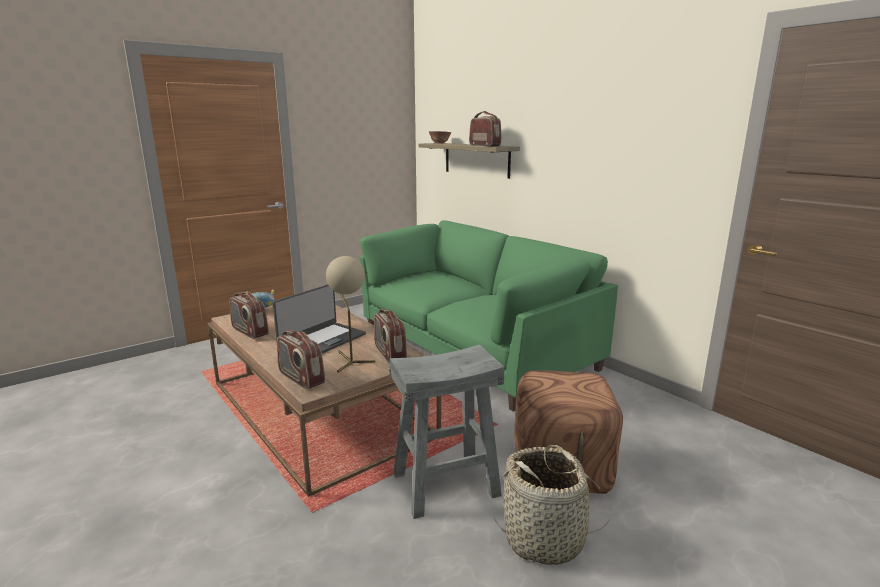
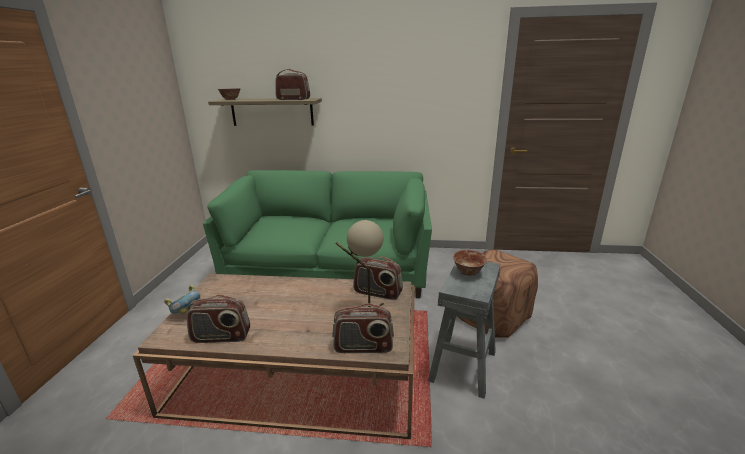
camera: 45 degrees left, 5 degrees up
laptop [272,284,366,353] -> none
basket [494,445,611,565] -> none
none -> bowl [453,250,487,275]

